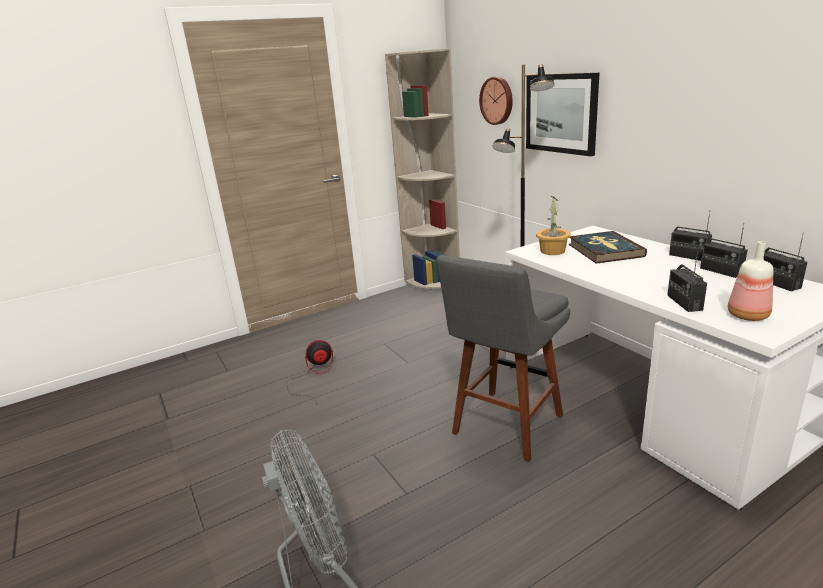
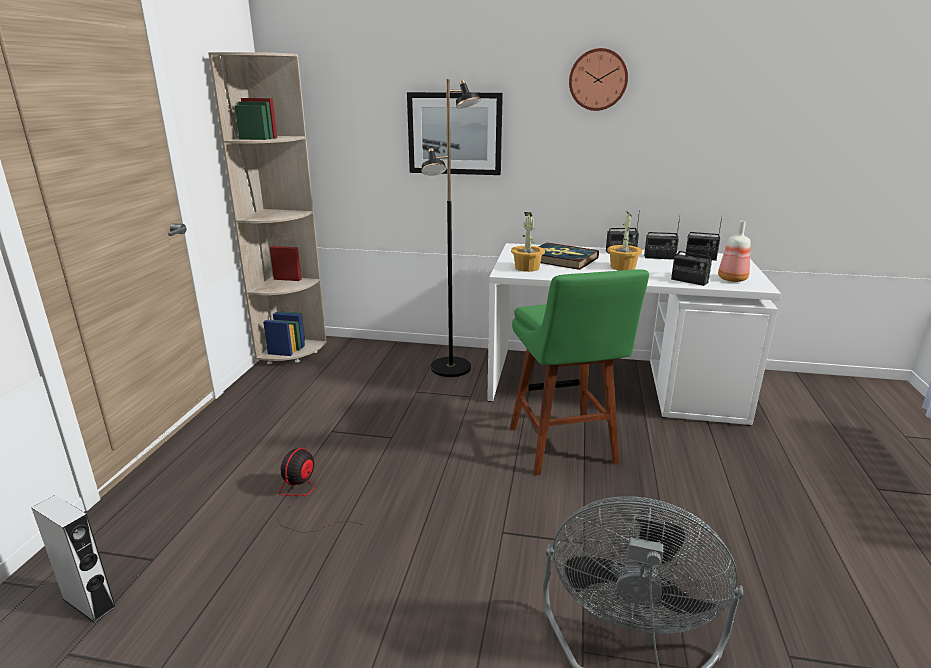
camera: 50 degrees left, 0 degrees up
grey stool [436,255,570,462] -> green stool [510,269,649,476]
wall clock [479,77,513,125] -> wall clock moved to [569,48,628,111]
none -> grey speaker [31,495,116,623]
none -> potted plant [607,211,642,271]

